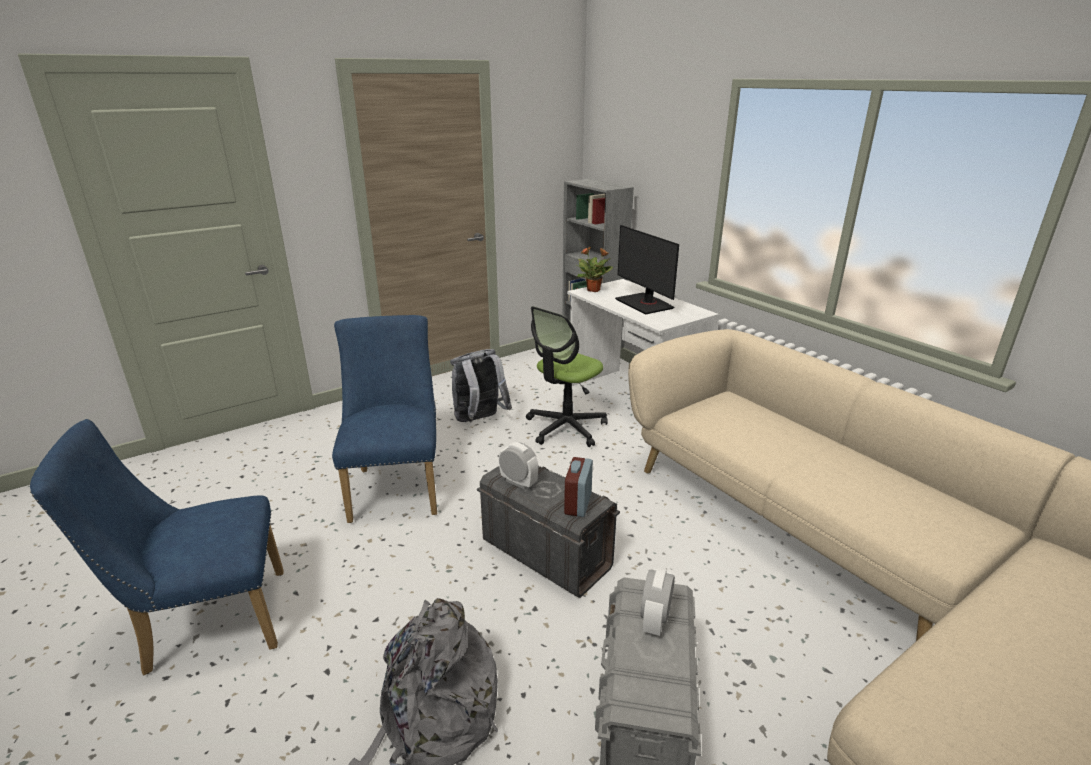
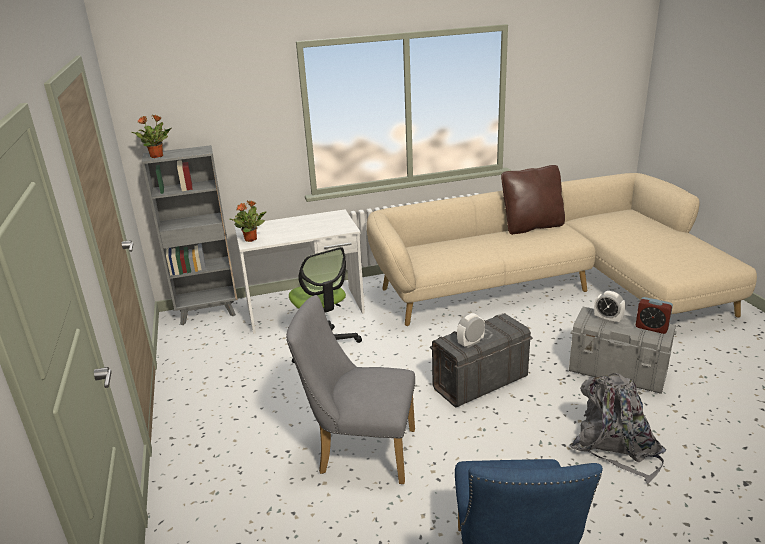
camera: 70 degrees left, 0 degrees up
blue chair [332,315,437,523] -> grey chair [286,295,415,484]
grey backpack [450,349,512,422] -> none
alarm clock [564,457,593,517] -> alarm clock moved to [636,297,673,334]
monitor [615,225,679,315] -> none
none -> potted plant [131,115,171,158]
none -> brown pillow [501,165,565,235]

